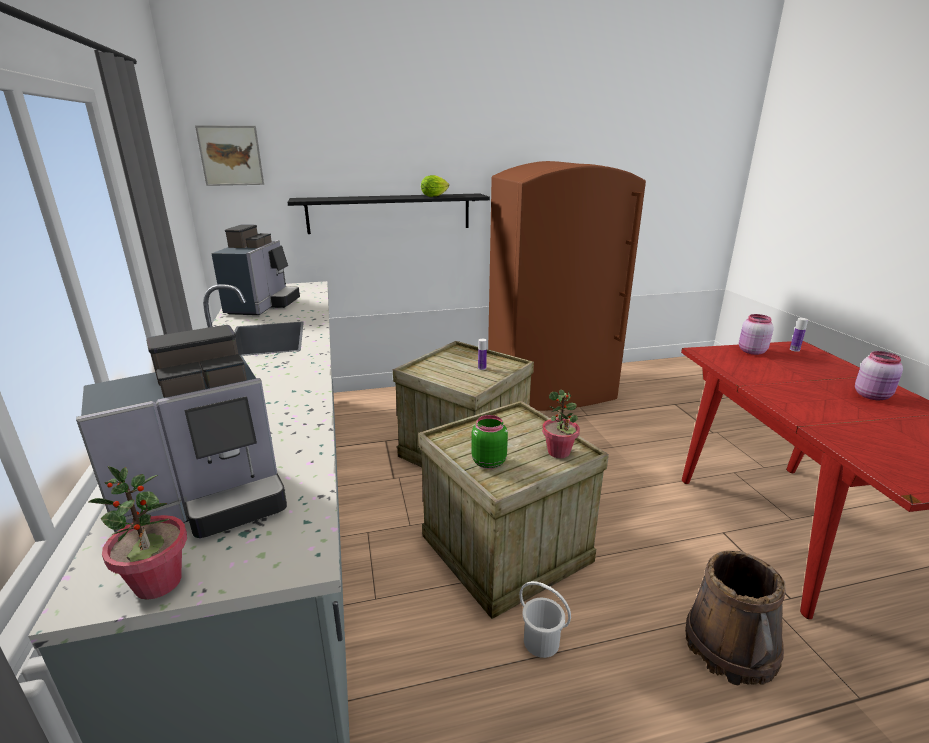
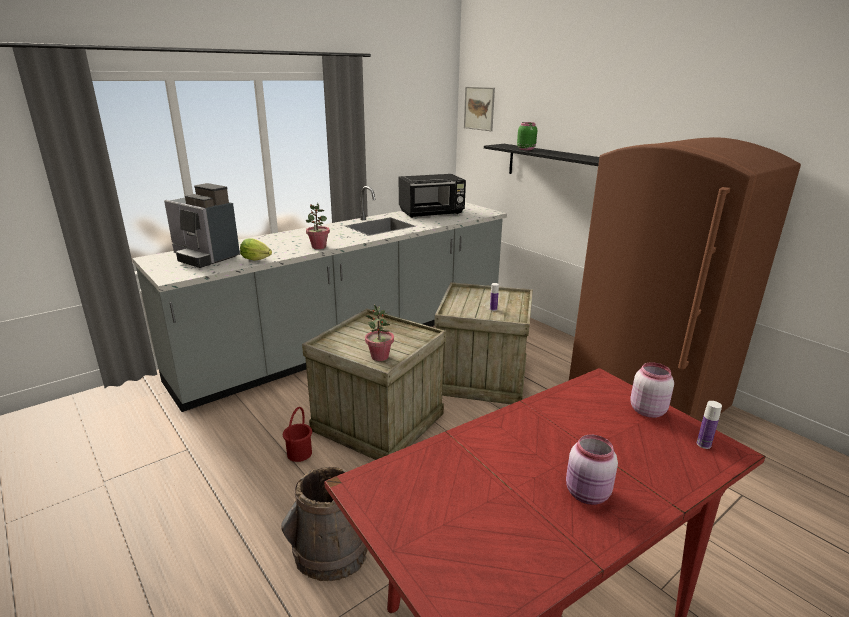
camera: 65 degrees right, 0 degrees up
potted plant [89,466,187,600] -> potted plant moved to [306,203,330,249]
coffee machine [211,224,300,315] -> black microwave [399,174,466,218]
lettuce [421,175,449,197] -> lettuce moved to [240,238,272,261]
green jar [471,415,508,469] -> green jar moved to [517,122,537,150]
white bucket [519,581,571,658] -> red bucket [283,407,312,462]

